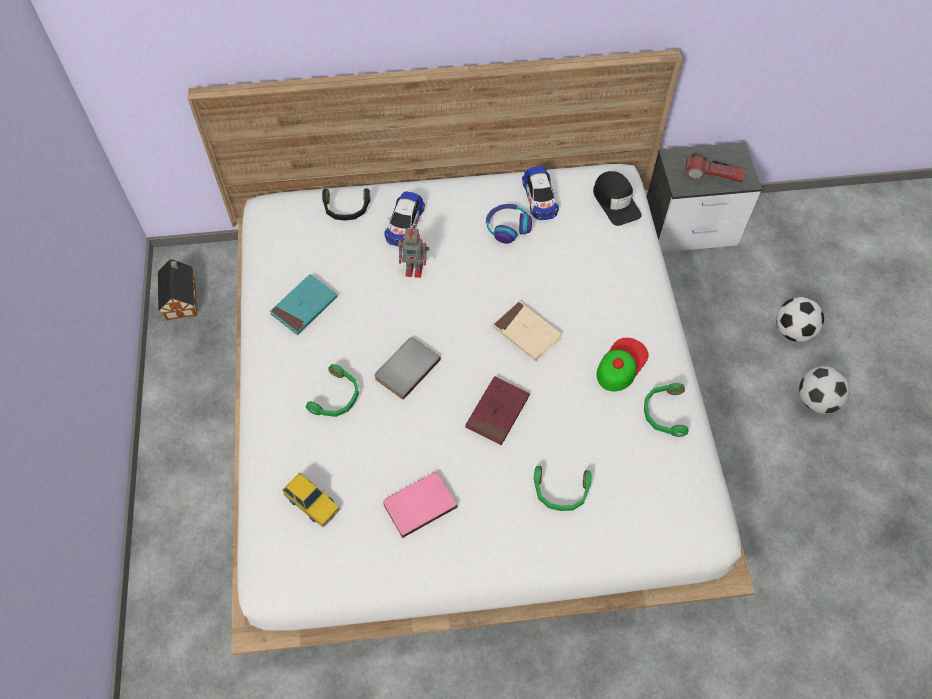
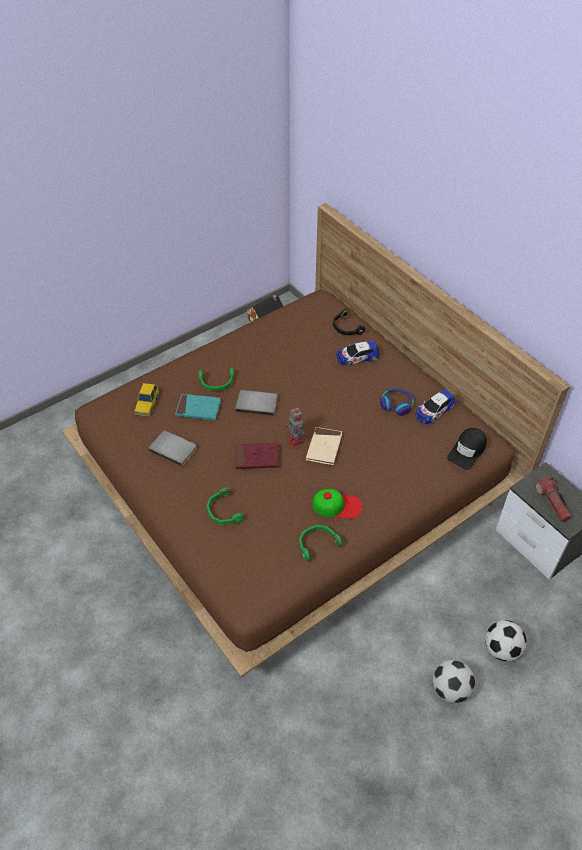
camera: 60 degrees right, 10 degrees down
white bed [188,49,755,655] -> brown bed [62,203,570,678]
turquoise book [269,274,338,335] -> turquoise book moved to [175,394,221,420]
pink book [383,472,458,538] -> grey book [148,430,197,467]
toy robot [398,227,430,278] -> toy robot moved to [286,407,305,447]

